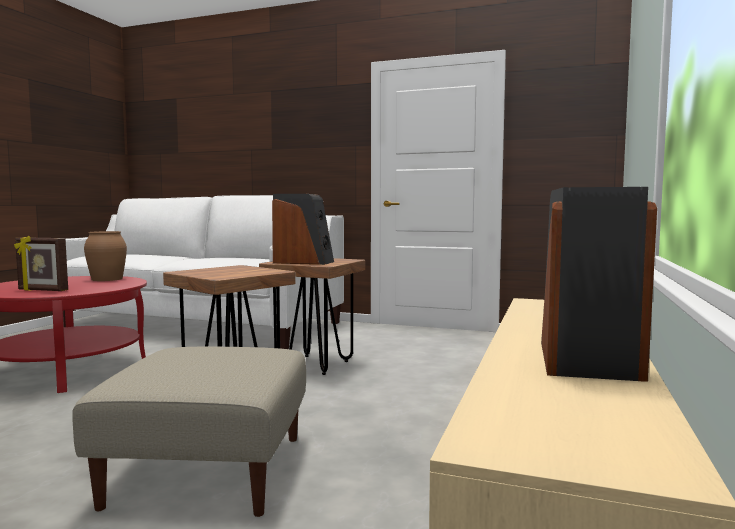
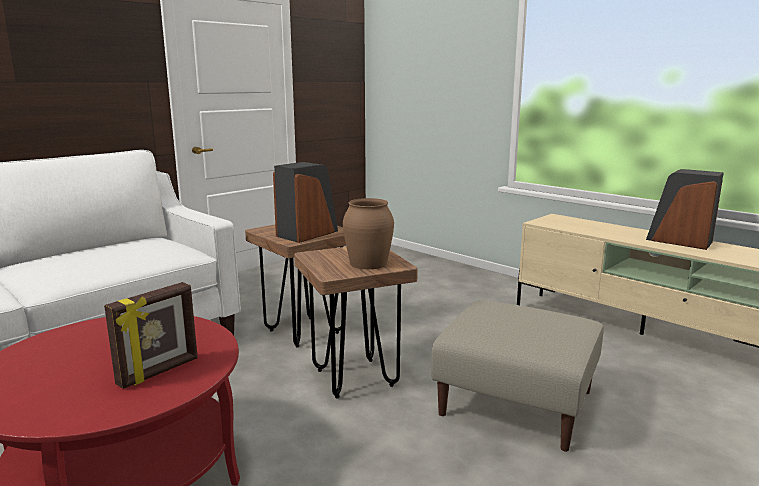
camera: 65 degrees left, 10 degrees up
brown vase [84,231,127,281] -> brown vase moved to [343,198,394,269]

